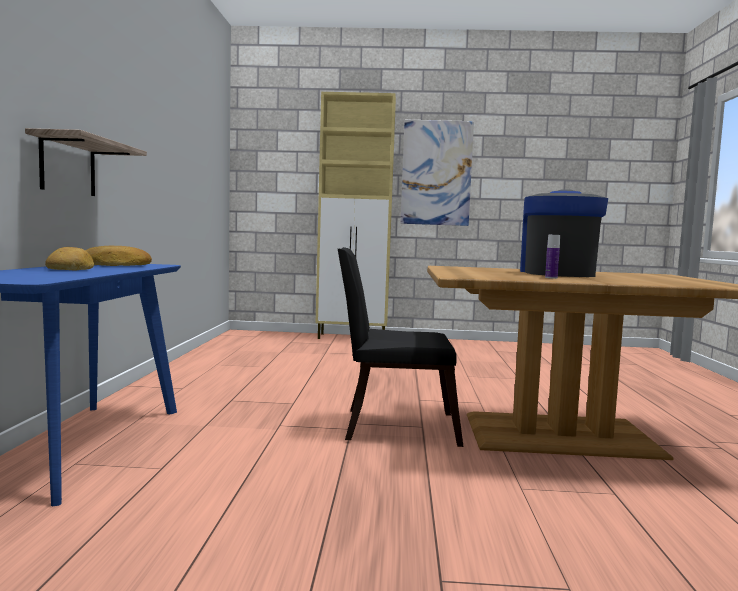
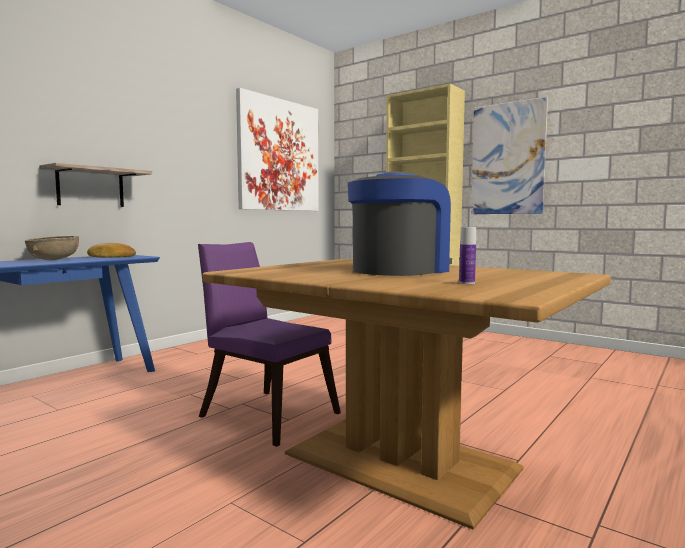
camera: 35 degrees right, 0 degrees up
bread [45,247,94,270] -> brown bowl [25,236,79,260]
black chair [338,247,464,447] -> purple chair [198,242,341,447]
bottle [545,235,560,279] -> bottle moved to [459,227,476,284]
none -> picture [236,88,319,211]

